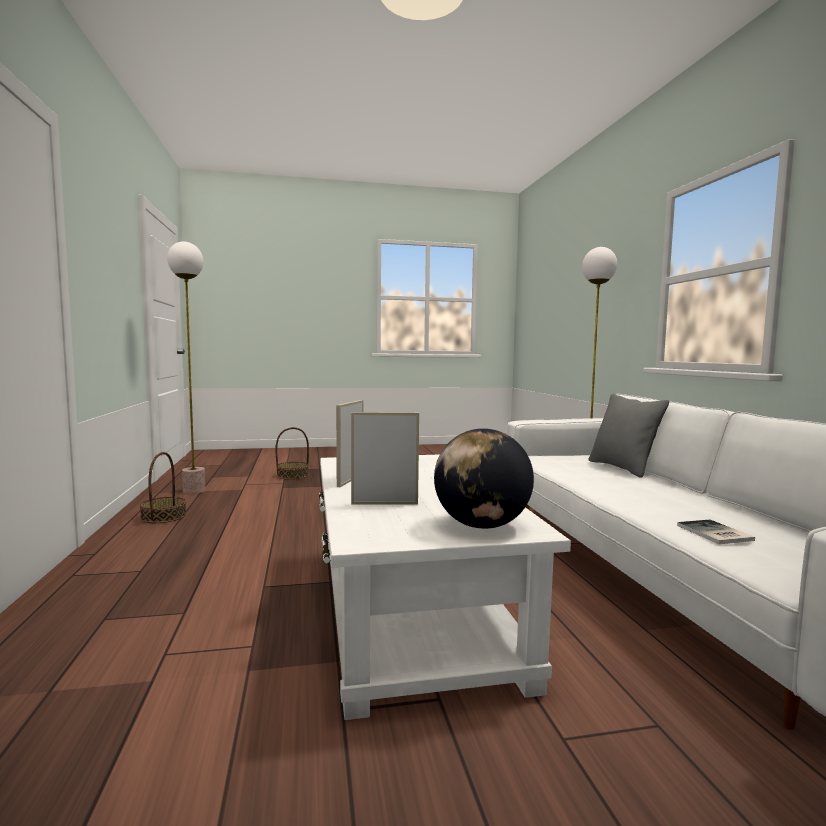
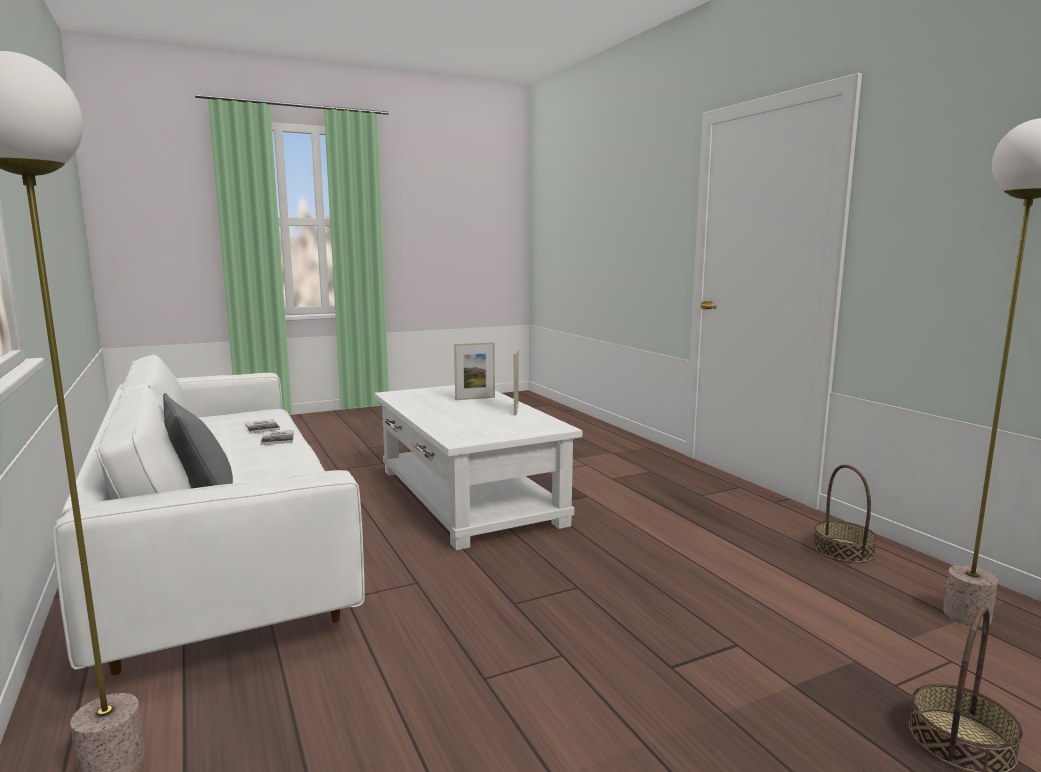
camera: 165 degrees right, 5 degrees up
globe [434,428,534,529] -> none
none -> book [261,430,294,445]

